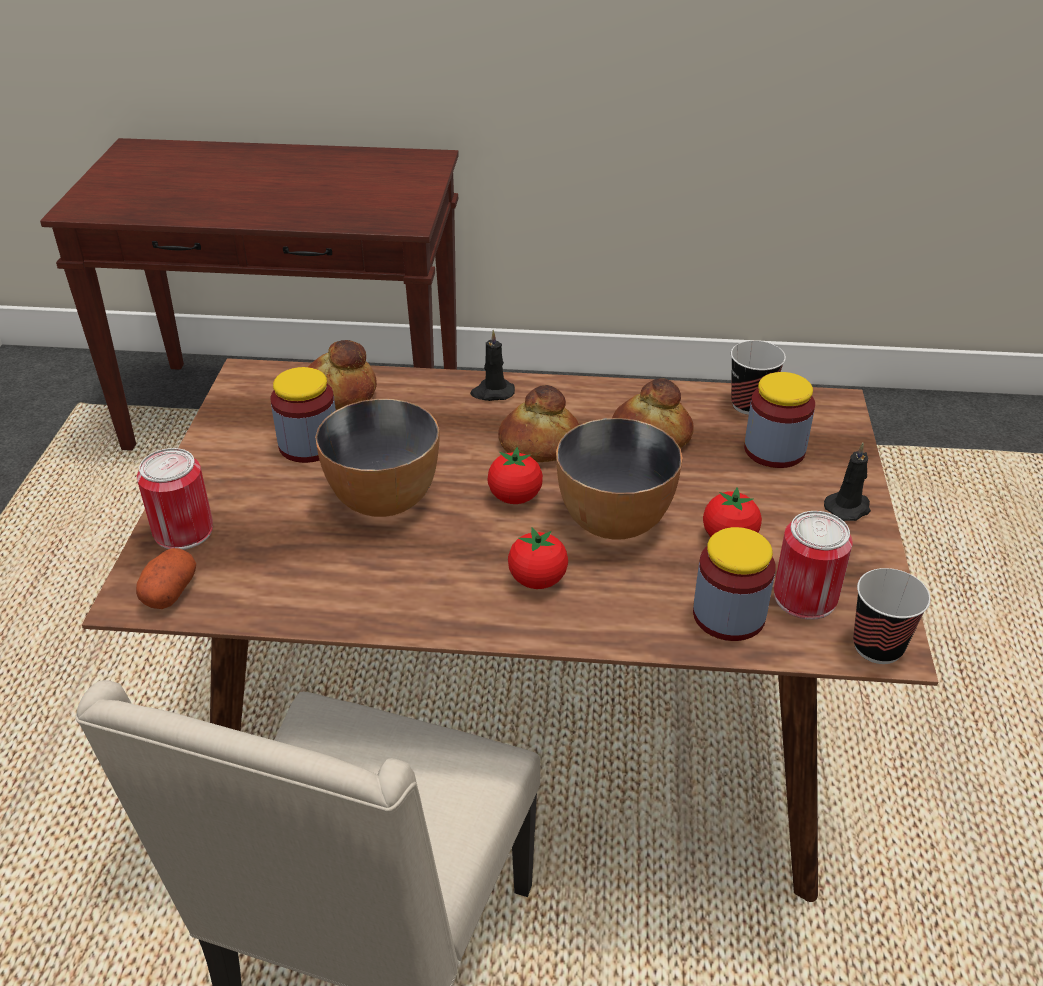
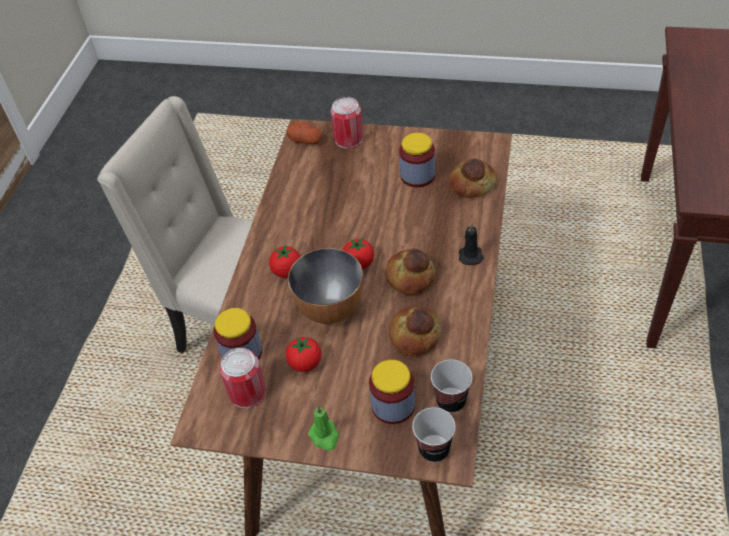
camera: 100 degrees right, 10 degrees up
bowl [315,399,439,517] -> none
black candle [824,443,871,521] -> green candle [308,406,339,451]
cup [853,568,931,664] -> cup moved to [412,407,456,462]

